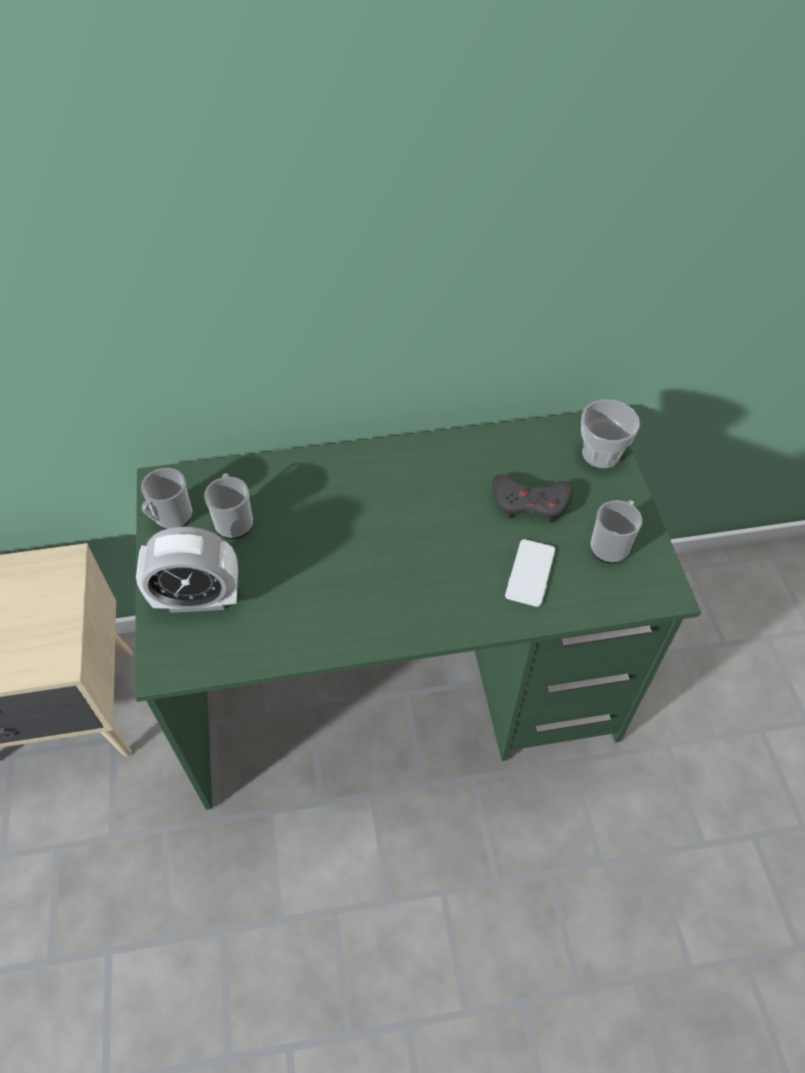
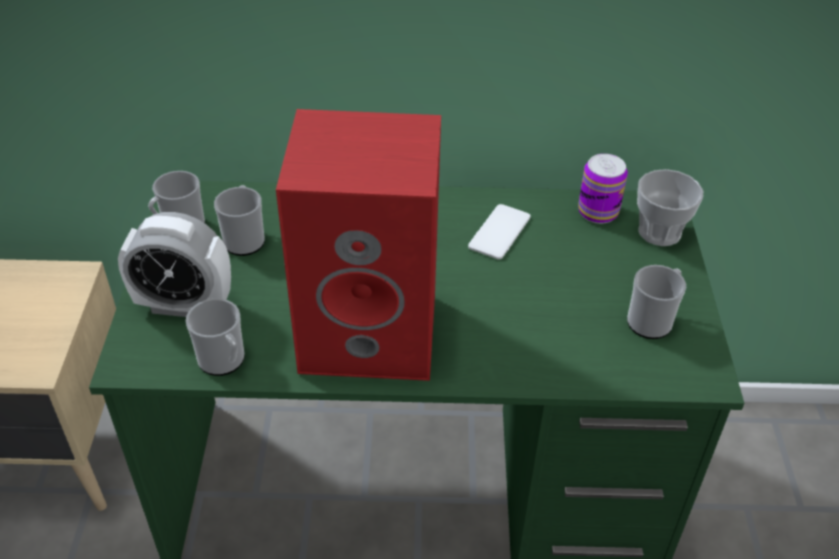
camera: 10 degrees right, 10 degrees down
grey game controller [492,474,573,523] -> none
phone [505,539,555,607] -> phone moved to [468,204,531,259]
none -> mug [186,298,245,376]
none -> red speaker [276,109,441,381]
none -> can [578,154,628,224]

